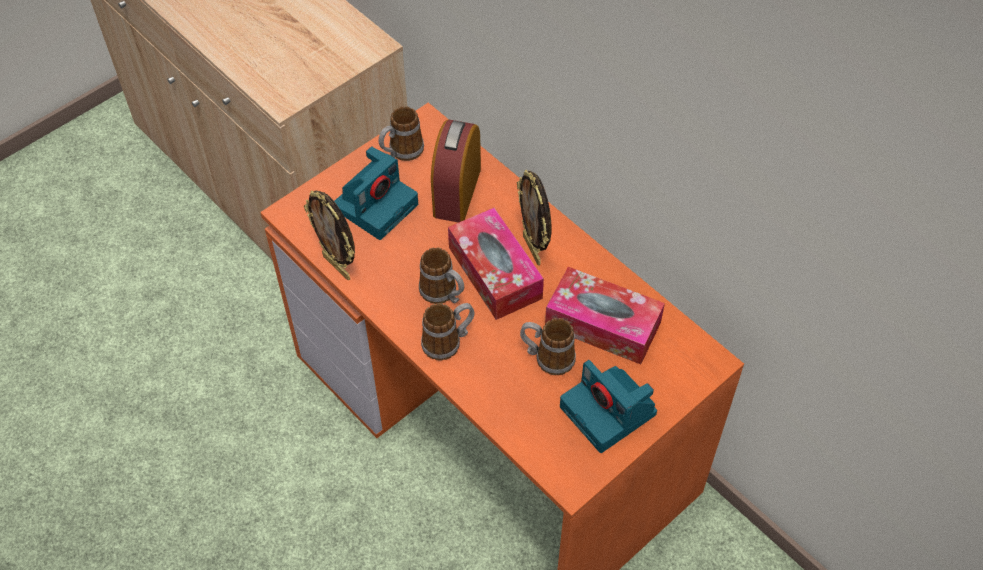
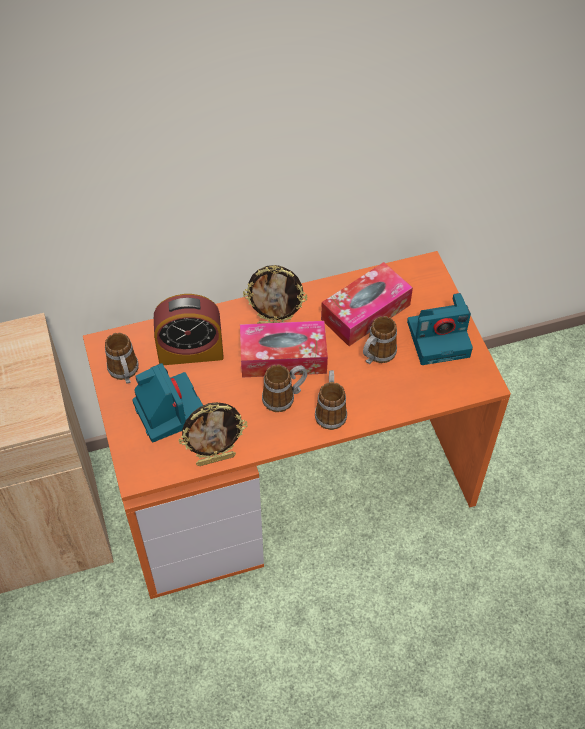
camera: 65 degrees left, 0 degrees up
alarm clock [431,120,481,223] -> alarm clock turned 45 degrees counterclockwise [154,294,224,365]

